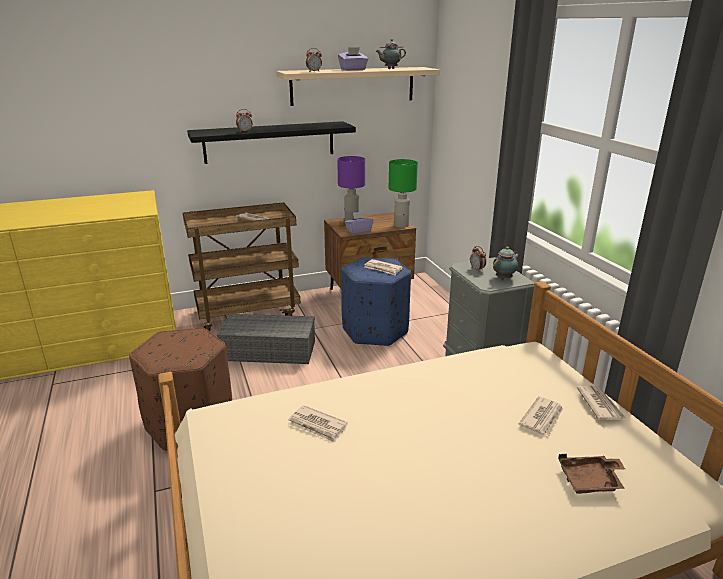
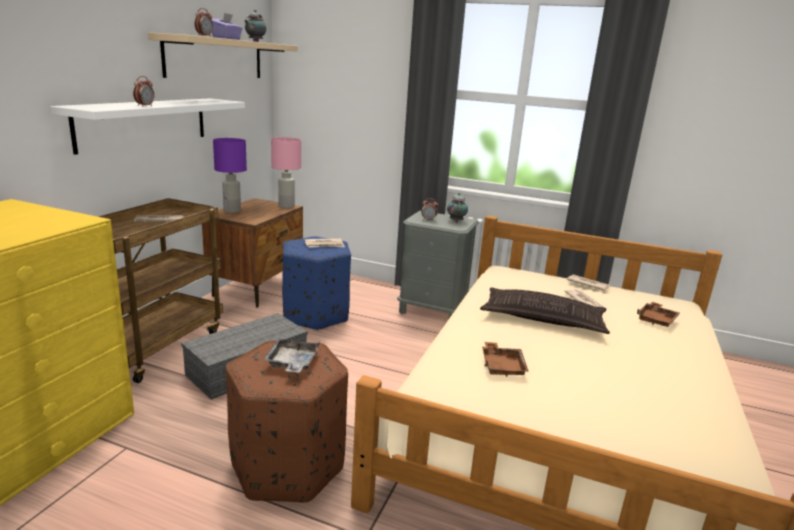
camera: 50 degrees left, 5 degrees down
black shelf [187,121,356,164] -> white shelf [50,98,245,155]
newspaper [288,405,348,443] -> brown tray [482,342,529,377]
purple tissue box [345,211,373,235] -> none
green table lamp [389,159,418,228] -> pink table lamp [271,137,301,208]
none -> grey tray [263,339,320,372]
none -> pillow [480,288,610,334]

